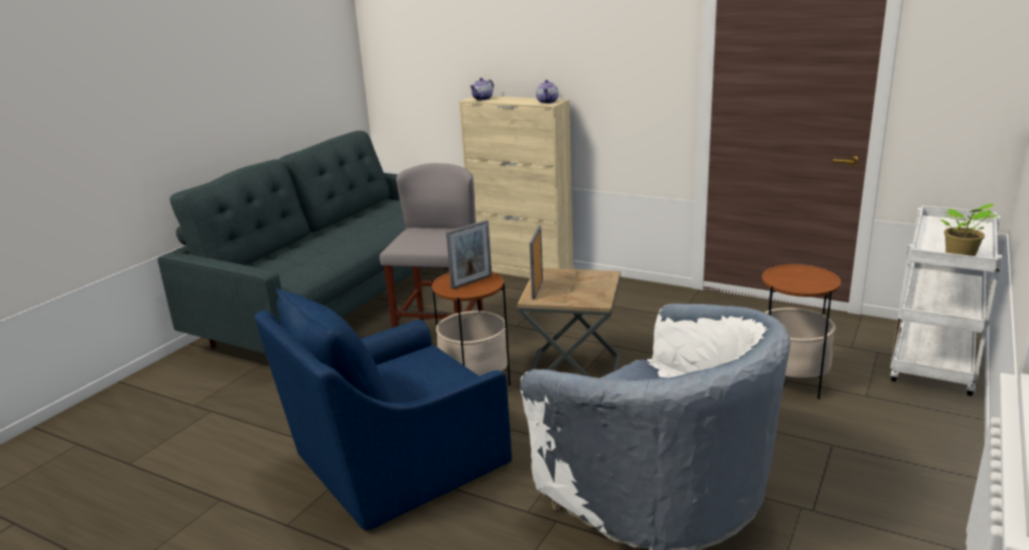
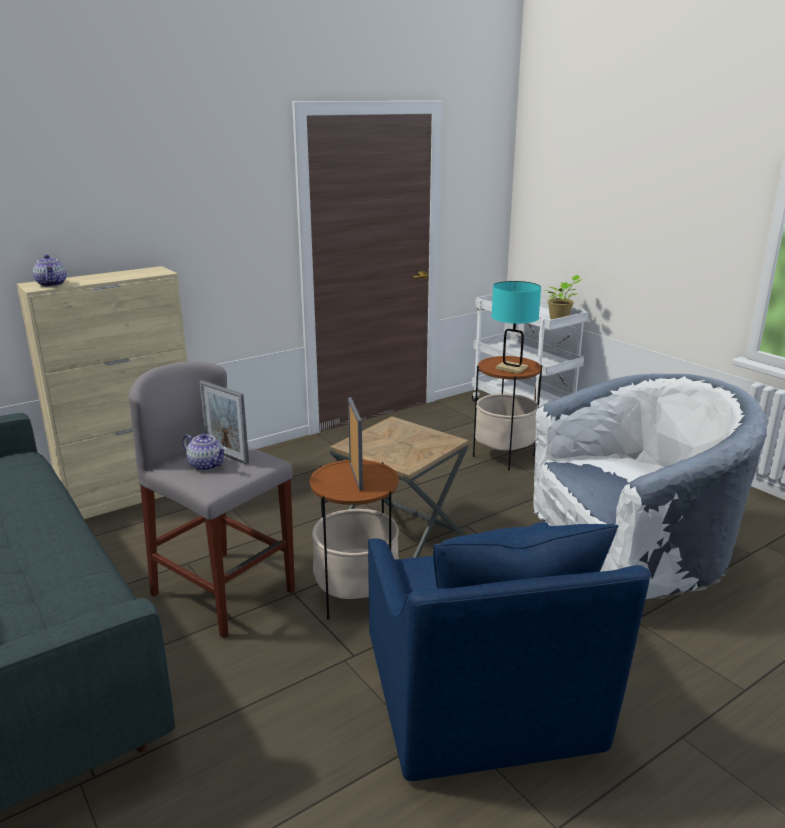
camera: 65 degrees left, 0 degrees up
picture frame [530,226,543,300] -> picture frame moved to [199,380,249,465]
teapot [536,80,559,104] -> teapot moved to [183,433,227,471]
none -> turquoise table lamp [491,281,541,374]

